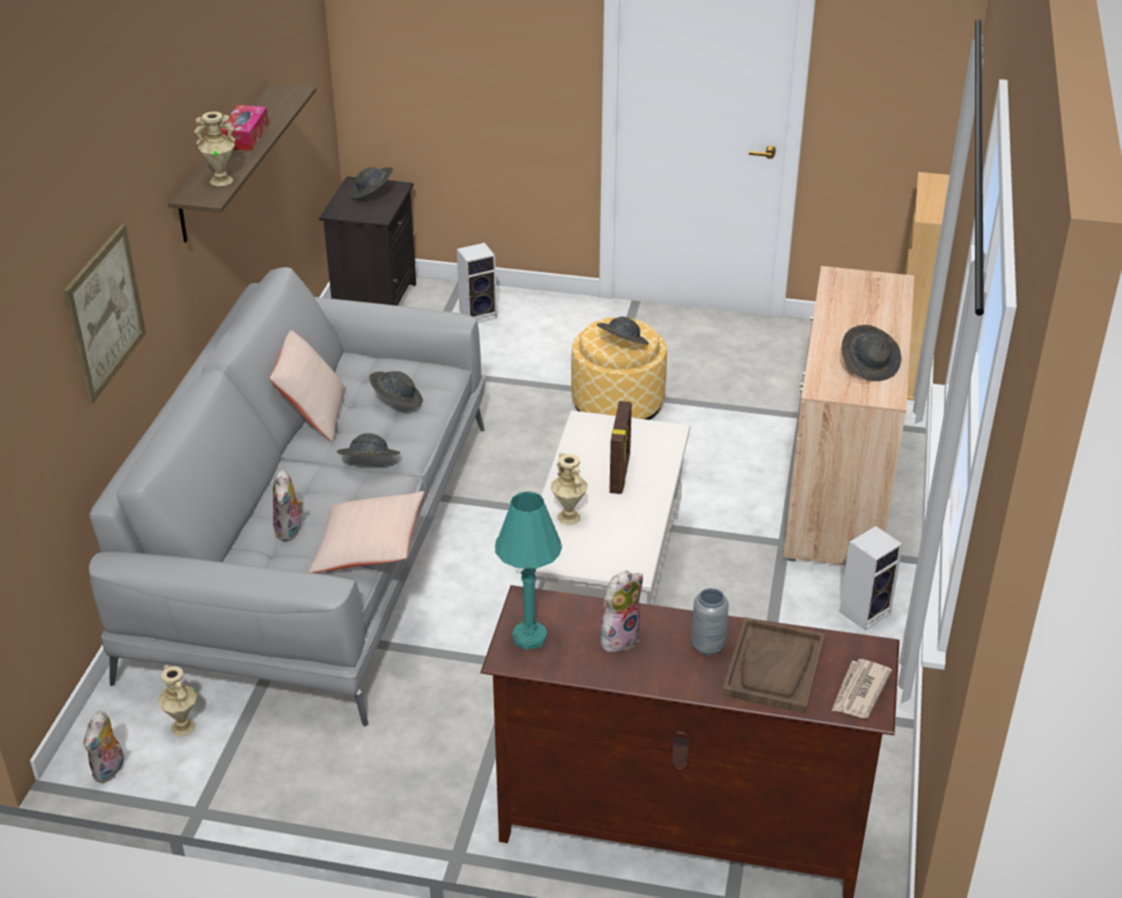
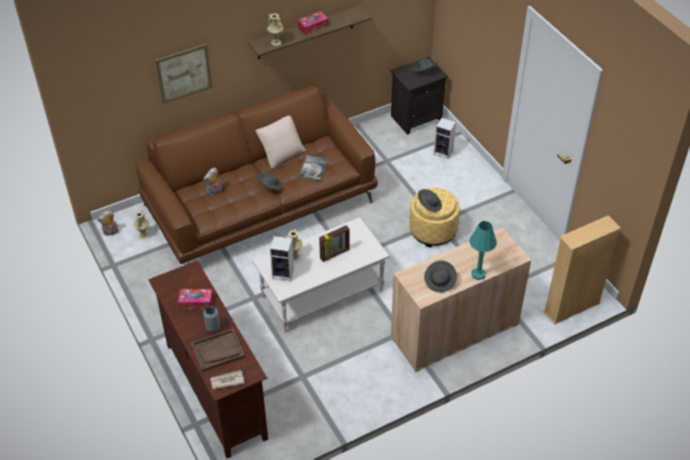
camera: 50 degrees right, 10 degrees up
grey sofa [89,267,486,727] -> brown sofa [135,85,378,265]
beige pillow [309,491,424,573] -> none
grey hat [369,371,423,408] -> book [299,155,328,181]
turquoise table lamp [495,491,562,650] -> turquoise table lamp moved to [469,221,497,280]
plush toy [600,570,643,652] -> tissue box [178,289,213,309]
speaker [839,526,903,631] -> speaker moved to [270,236,294,282]

